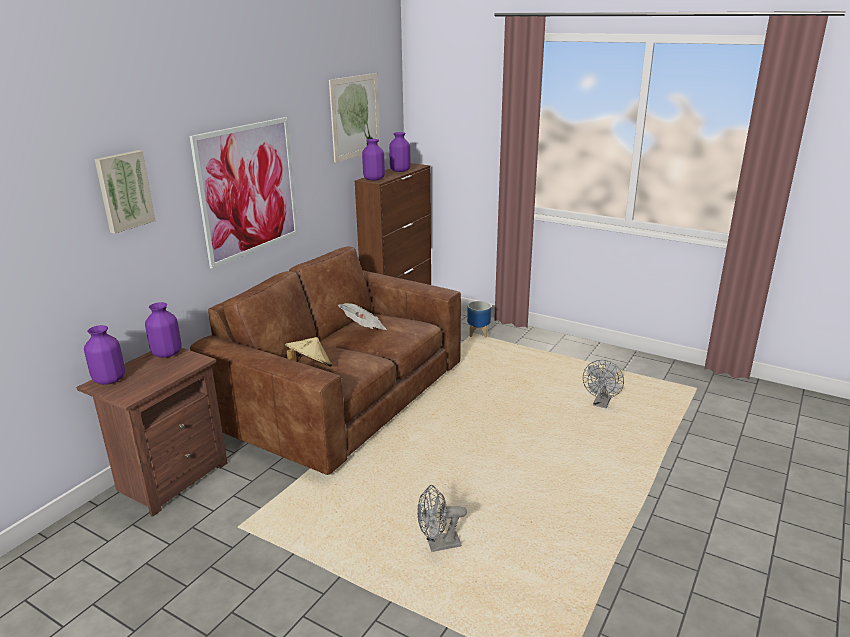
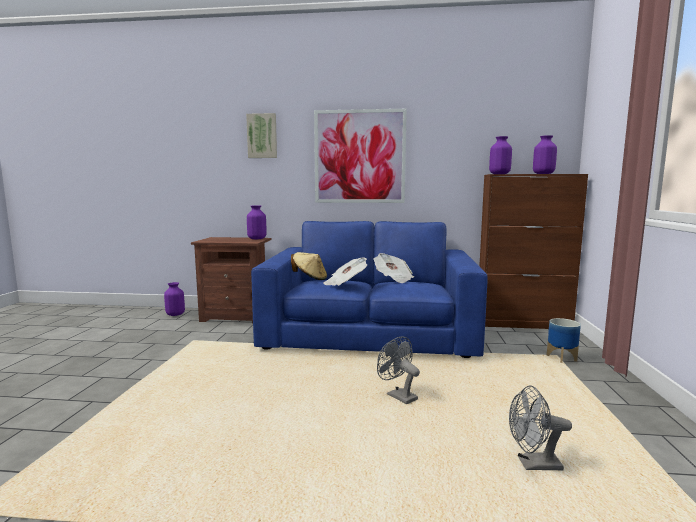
camera: 65 degrees right, 15 degrees down
purple vase [84,325,125,385] -> purple vase moved to [164,282,185,316]
brown sofa [190,246,461,475] -> blue sofa [251,221,488,358]
picture [329,73,380,163] -> none
grey fan [417,485,467,552] -> grey fan moved to [377,336,420,404]
none -> newspaper [323,257,367,286]

